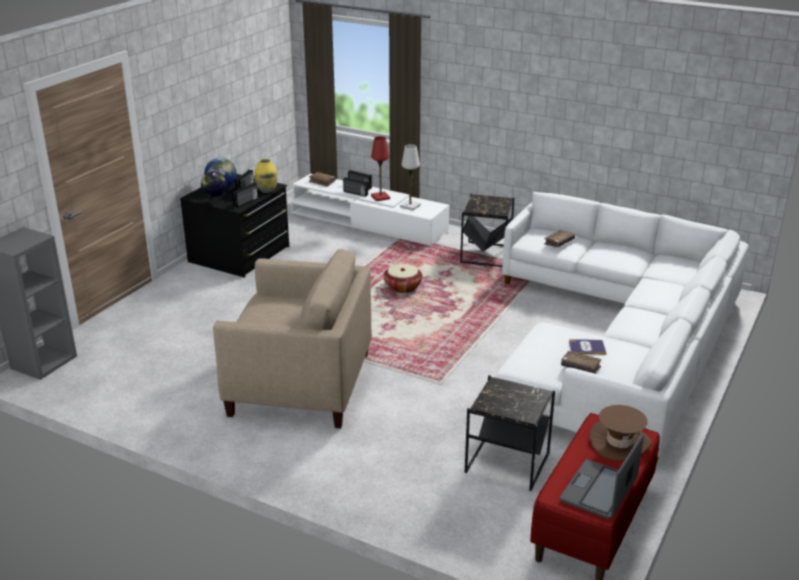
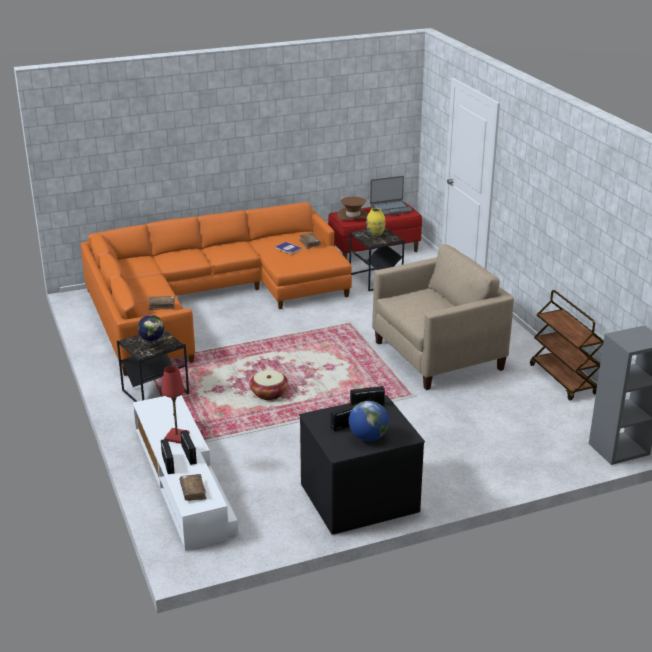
camera: 140 degrees left, 0 degrees up
globe [201,171,227,205] -> globe moved to [137,315,164,351]
beige armchair [213,249,372,429] -> beige armchair turned 105 degrees clockwise [372,244,514,390]
yellow vase [255,159,277,193] -> yellow vase moved to [366,208,385,237]
white table lamp [400,144,421,210] -> none
white sofa [495,192,748,464] -> orange sofa [81,202,352,376]
none -> brown cart [530,290,604,400]

